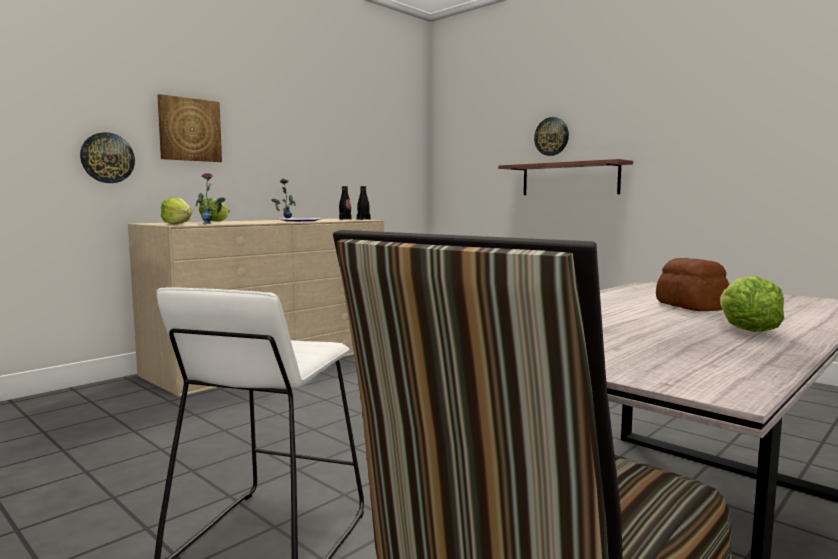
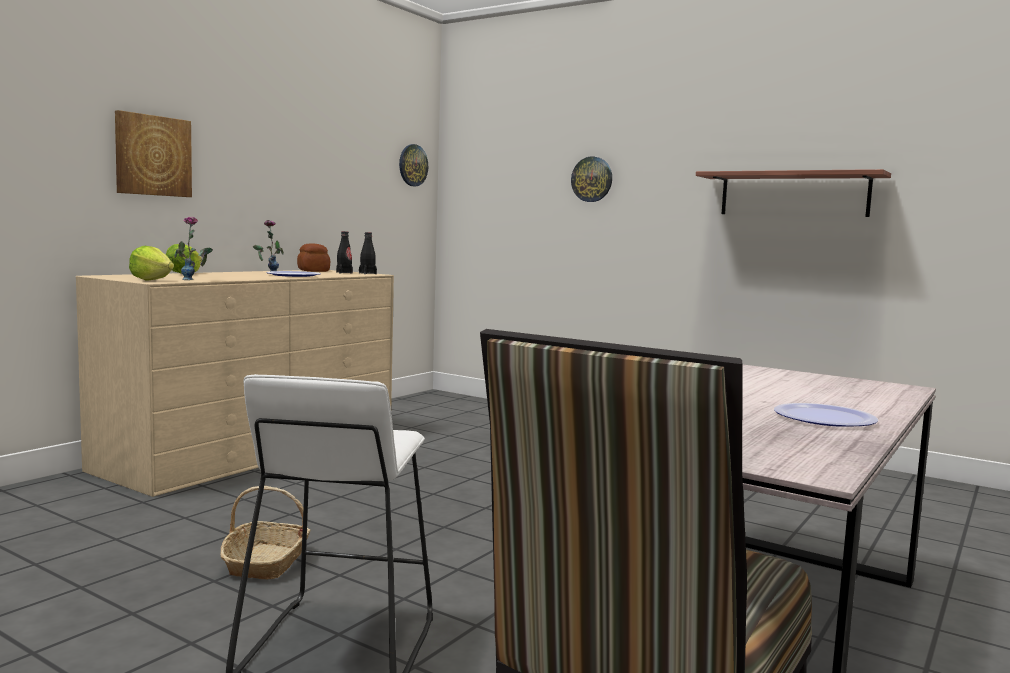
camera: 10 degrees left, 0 degrees up
wall clock [80,132,135,183] -> wall clock moved to [399,144,428,186]
shelf [498,159,633,195] -> shelf moved to [696,169,891,217]
bread [656,258,730,311] -> bread moved to [297,244,330,272]
lettuce [720,276,784,332] -> plate [774,403,878,427]
none -> basket [220,486,310,580]

